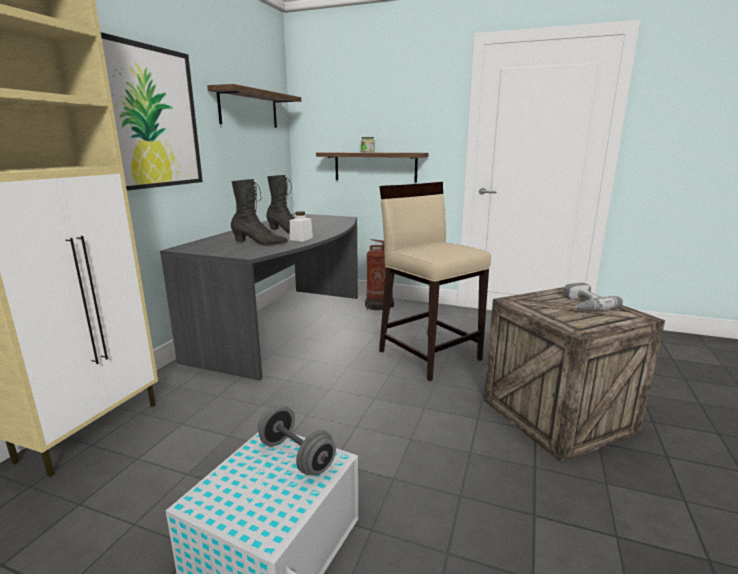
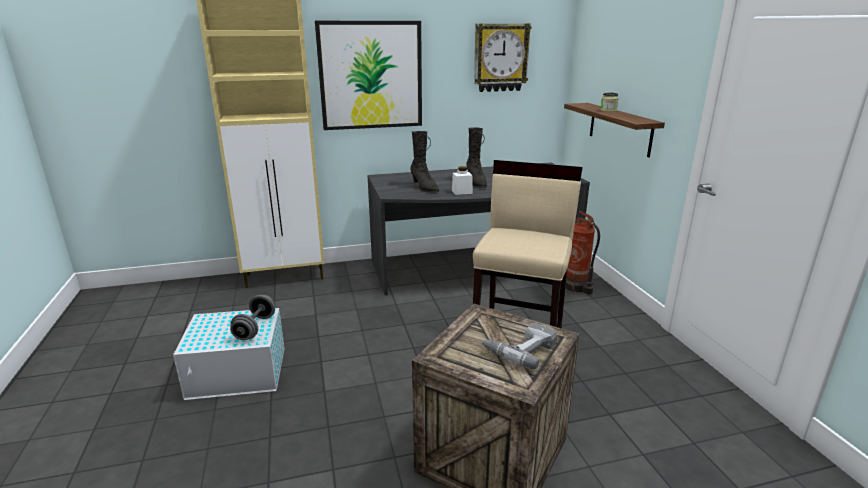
camera: 55 degrees right, 5 degrees up
shelf [207,84,301,128] -> wall clock [474,24,532,92]

